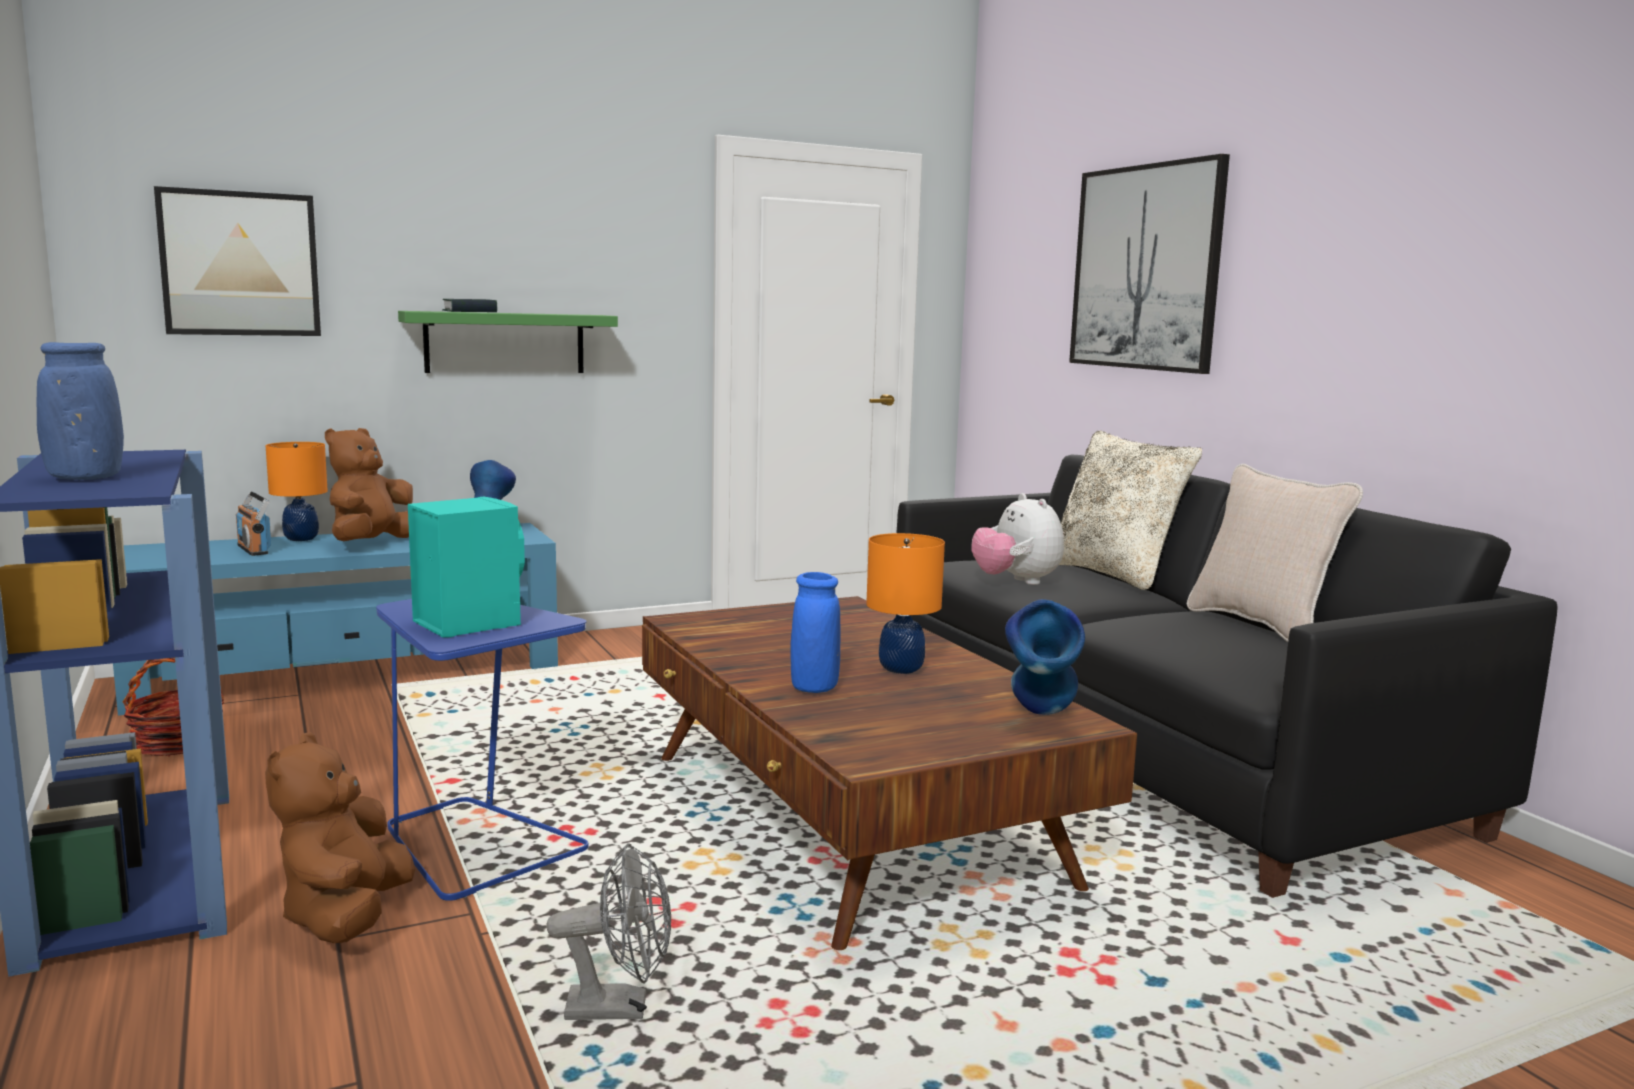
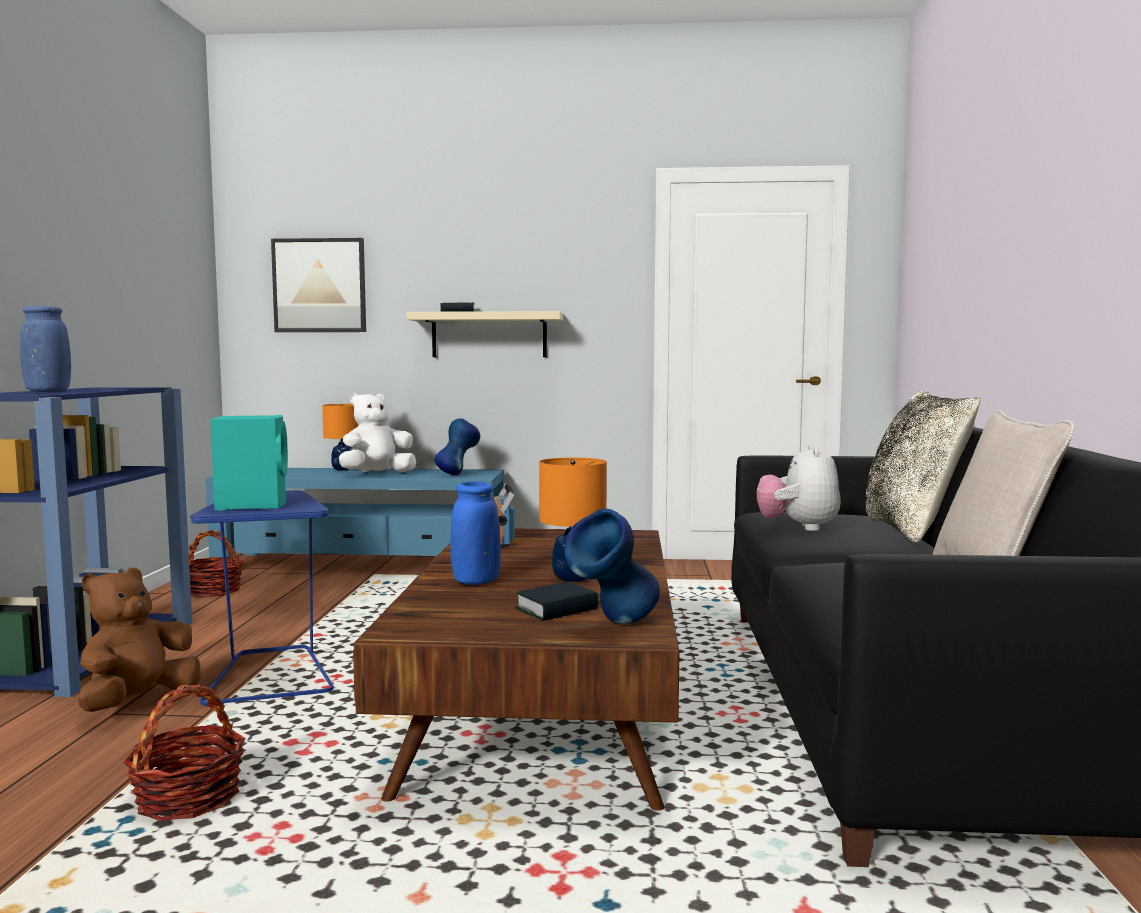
camera: 30 degrees right, 5 degrees down
radio [236,491,271,556] -> radio moved to [494,483,514,547]
brown plush toy [325,428,413,541] -> white plush toy [339,393,416,472]
green shelf [398,311,618,373] -> beige shelf [407,311,563,357]
grey fan [546,843,671,1020] -> basket [123,685,246,821]
picture [1069,154,1230,374] -> none
none -> book [515,582,598,621]

